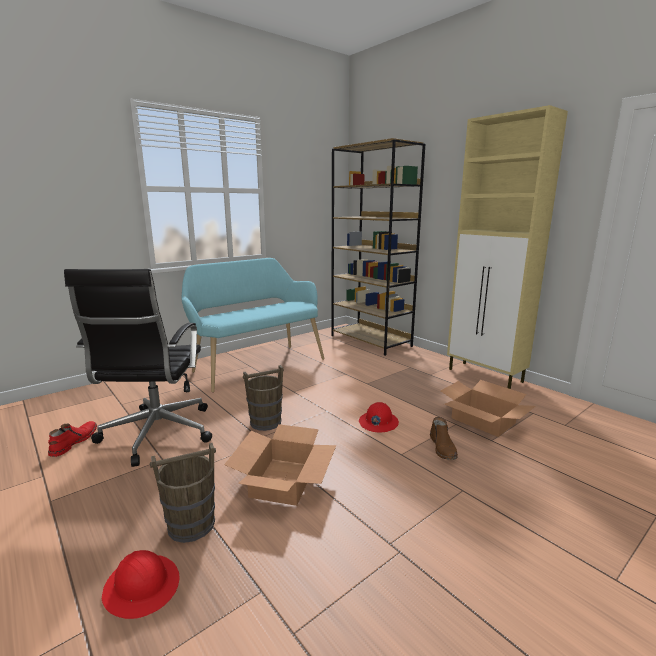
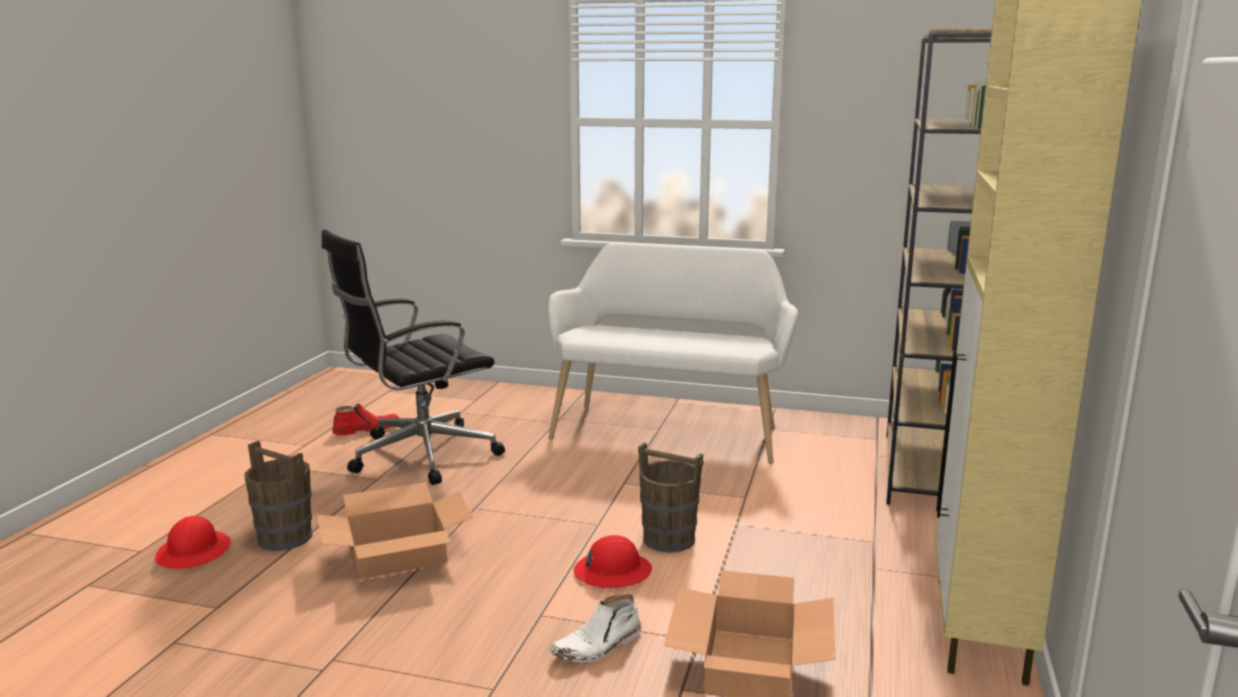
camera: 55 degrees right, 0 degrees up
turquoise bench [181,258,324,392] -> white bench [548,243,798,464]
brown bucket [243,365,284,431] -> brown bucket moved to [638,442,704,553]
brown boot [430,417,458,460] -> white boot [550,594,641,662]

